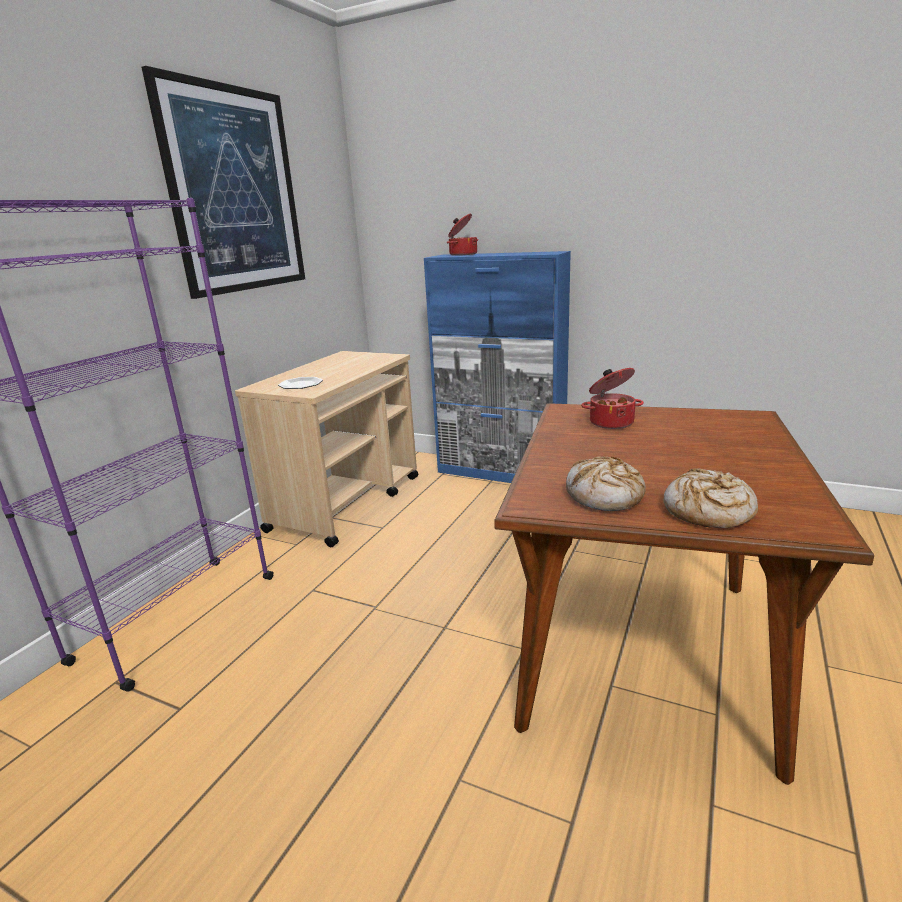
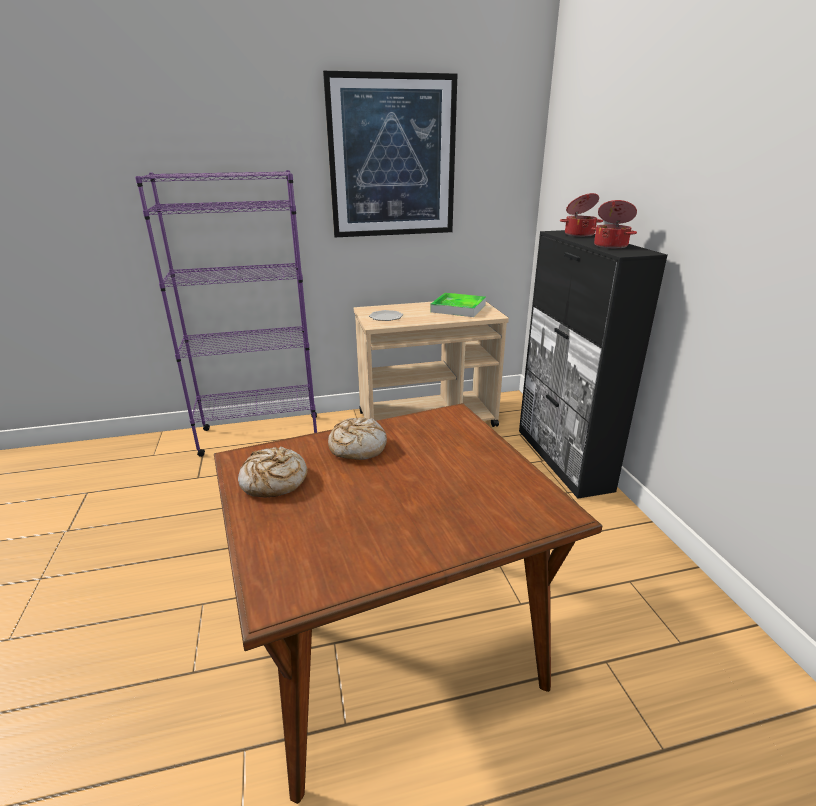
camera: 50 degrees right, 5 degrees up
blue cabinet [424,251,571,483] -> black cabinet [519,230,668,499]
cooking pot [581,368,644,429] -> cooking pot moved to [591,200,637,248]
bread [664,468,758,528] -> bread moved to [328,417,387,460]
none -> tray [430,293,486,317]

